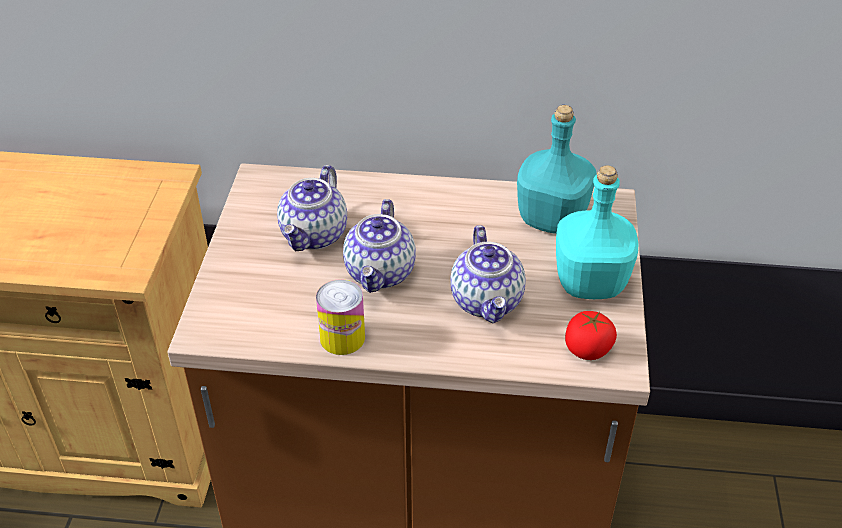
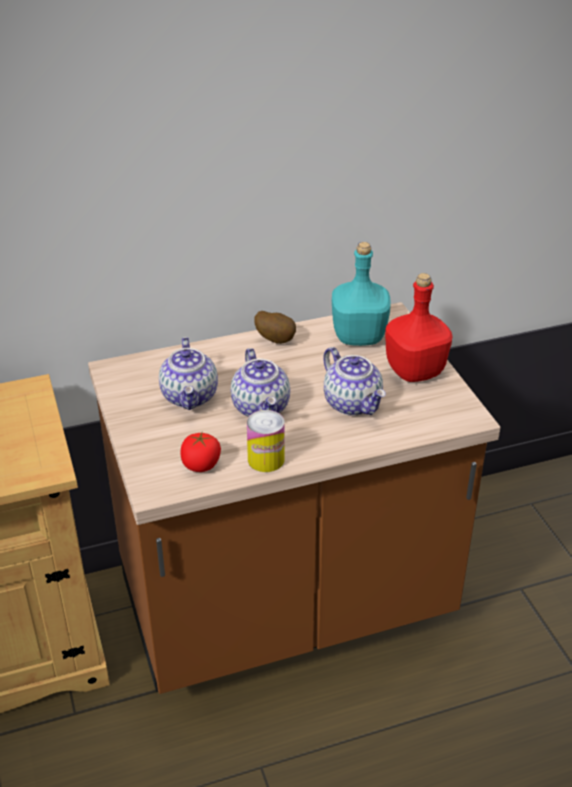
camera: 25 degrees left, 5 degrees down
turquoise bottle [556,165,638,299] -> red bottle [385,273,453,382]
tomato [565,311,617,360] -> tomato moved to [180,433,221,472]
none -> potato [254,311,296,344]

